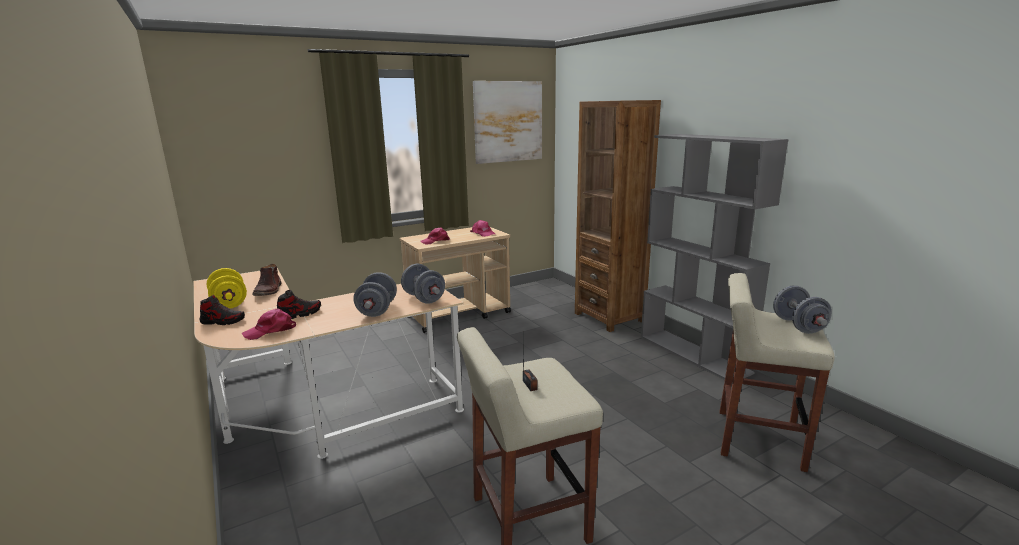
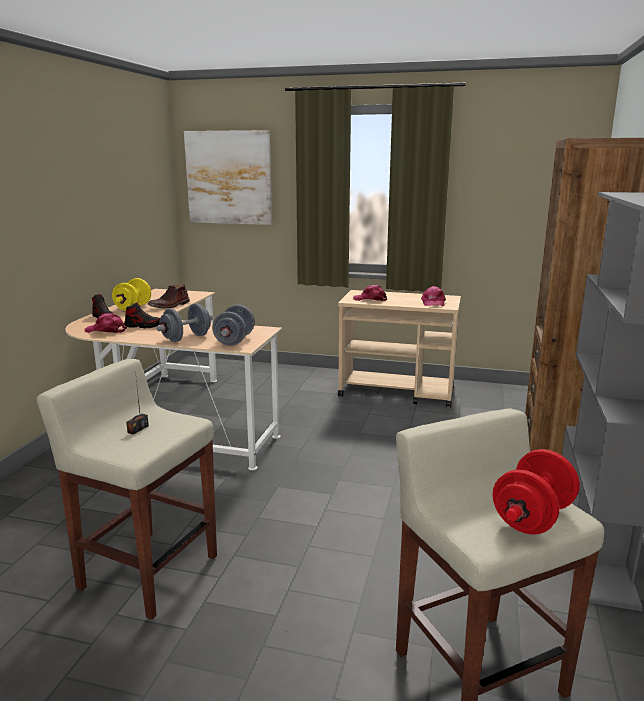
camera: 45 degrees right, 0 degrees up
picture [473,81,542,164] -> picture moved to [184,130,272,225]
grey dumbbell [773,285,832,334] -> red dumbbell [493,449,580,535]

